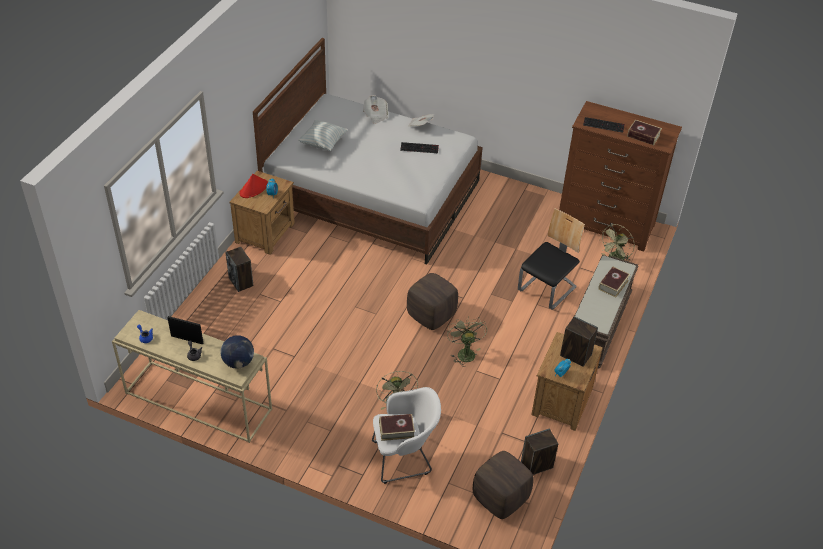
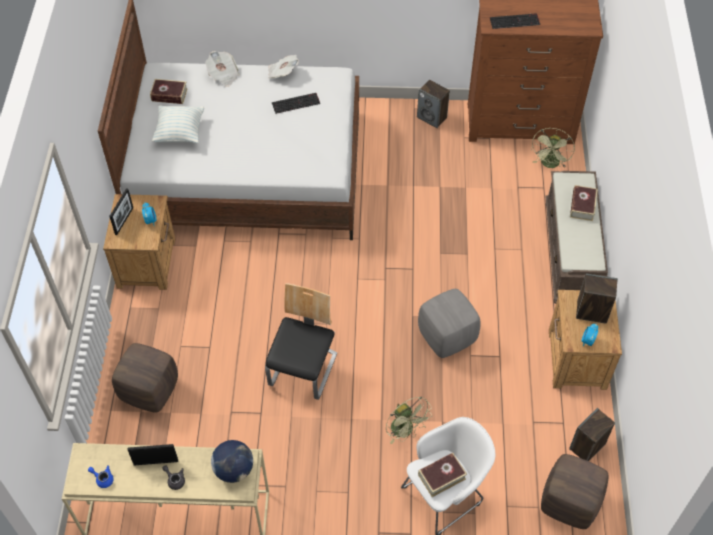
camera: 20 degrees left, 10 degrees up
speaker [225,247,253,292] -> speaker moved to [417,80,450,128]
red hat [239,174,268,198] -> picture frame [109,188,133,235]
brown ottoman [407,273,458,330] -> brown ottoman moved to [112,343,178,413]
green fan [447,316,487,367] -> grey ottoman [418,289,481,358]
chair [518,208,585,310] -> chair moved to [265,283,337,400]
book [627,120,662,145] -> book moved to [150,79,188,104]

